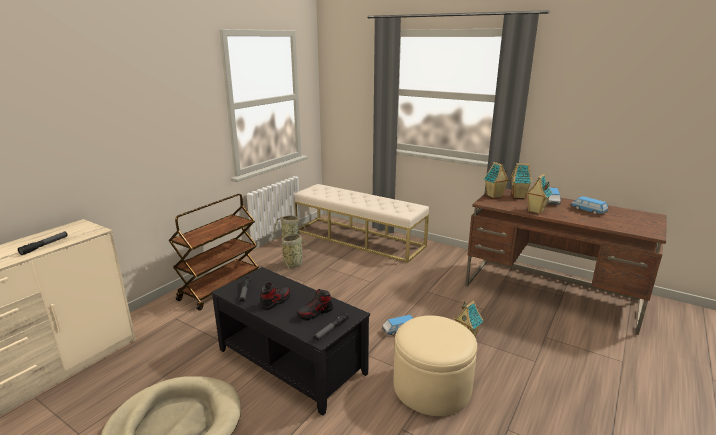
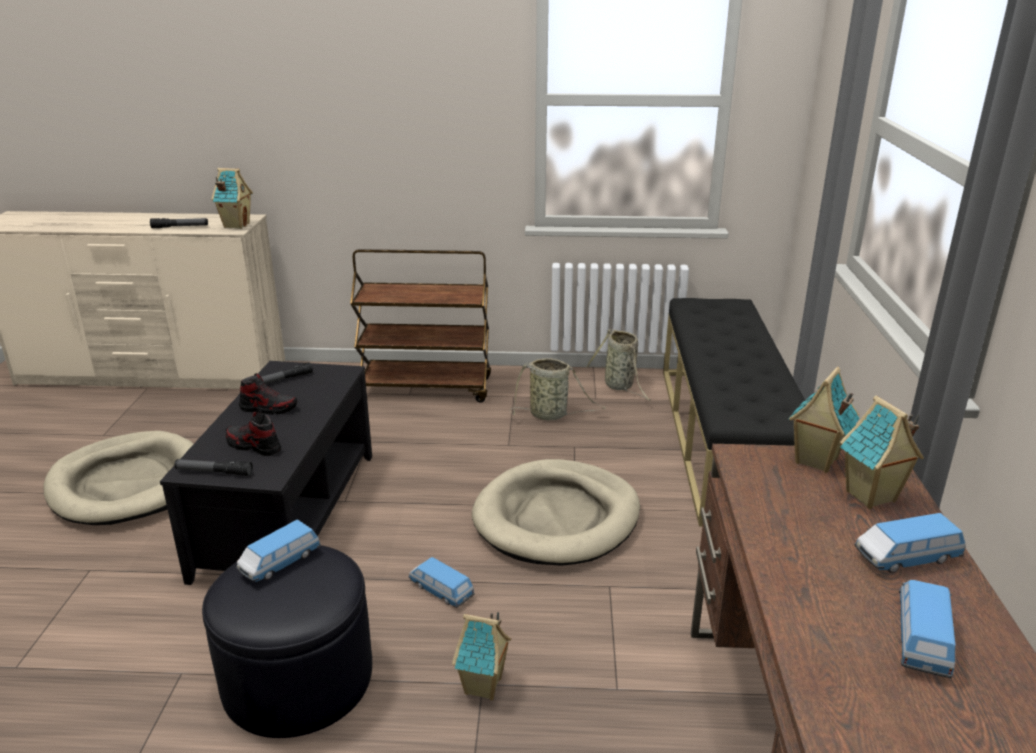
camera: 60 degrees right, 5 degrees up
beige bench [295,184,429,263] -> black bench [663,298,805,527]
beige ottoman [393,316,477,416] -> black ottoman [202,545,372,738]
toy house [526,174,552,214] -> toy house moved to [211,168,253,229]
none -> toy car [236,519,321,582]
none -> beige dog bed [472,459,640,565]

